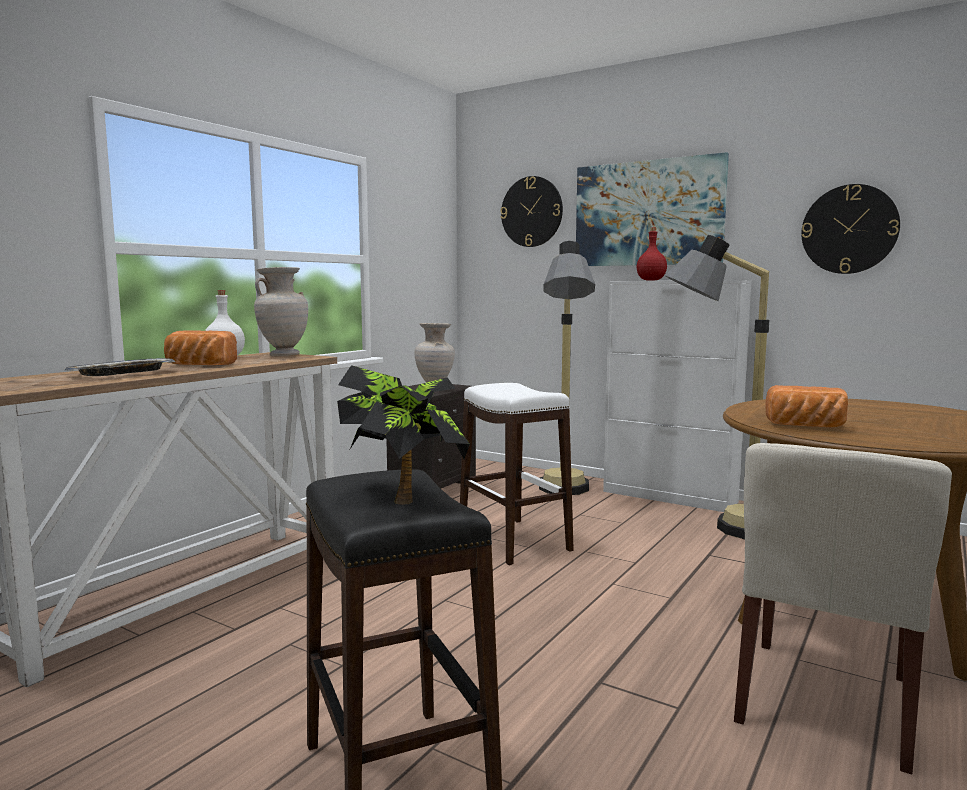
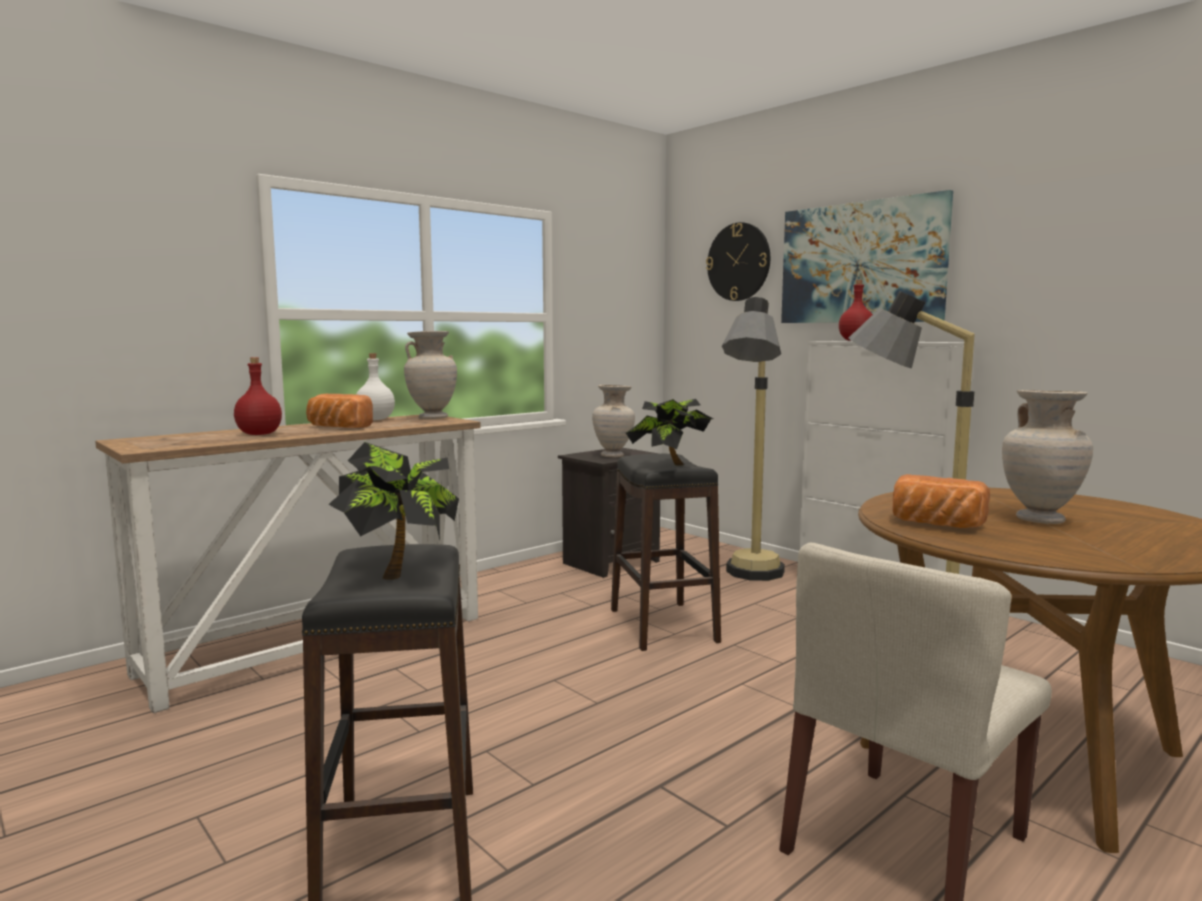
camera: 15 degrees right, 0 degrees up
tray [64,358,175,376] -> red bottle [234,357,282,435]
white stool [460,383,574,565] -> black stool [611,454,721,651]
wall clock [801,184,900,274] -> none
none -> potted plant [626,399,713,466]
none -> beige vase [1002,390,1093,524]

